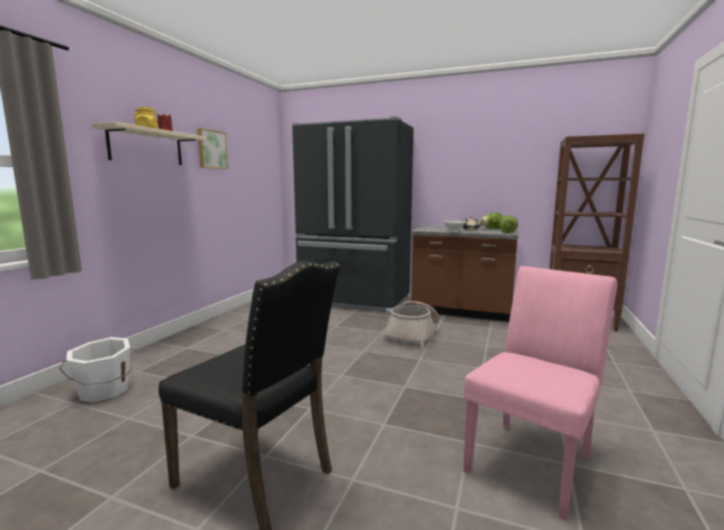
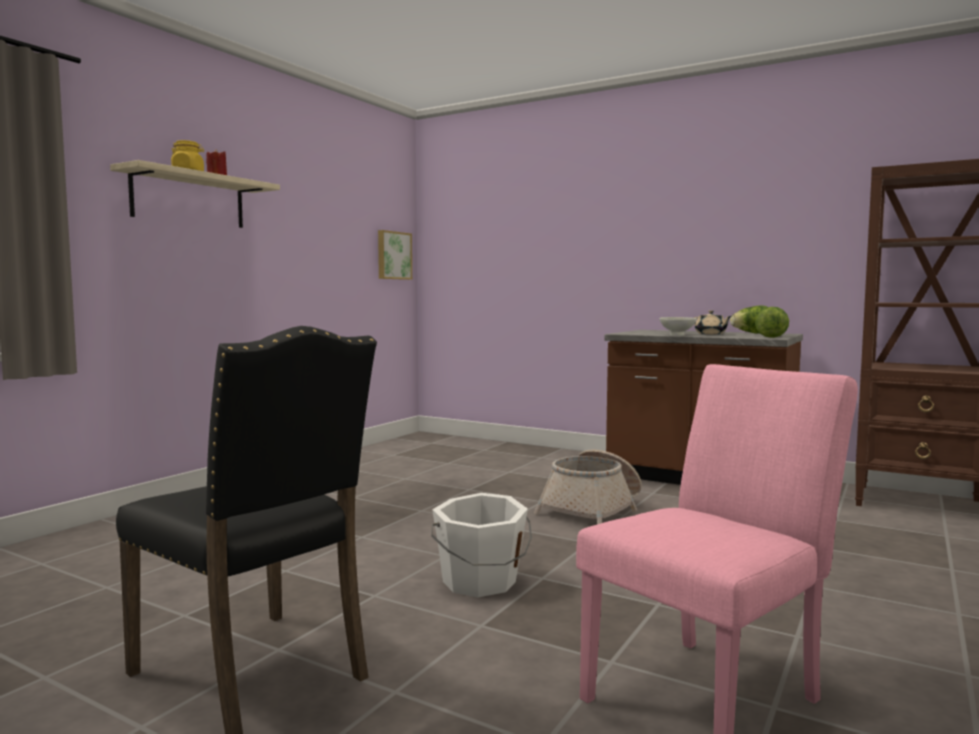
camera: 10 degrees right, 5 degrees down
white bucket [59,337,138,403] -> white bucket moved to [431,493,532,597]
picture [197,128,228,169] -> picture moved to [378,230,412,280]
black fridge [292,116,413,314] -> none

